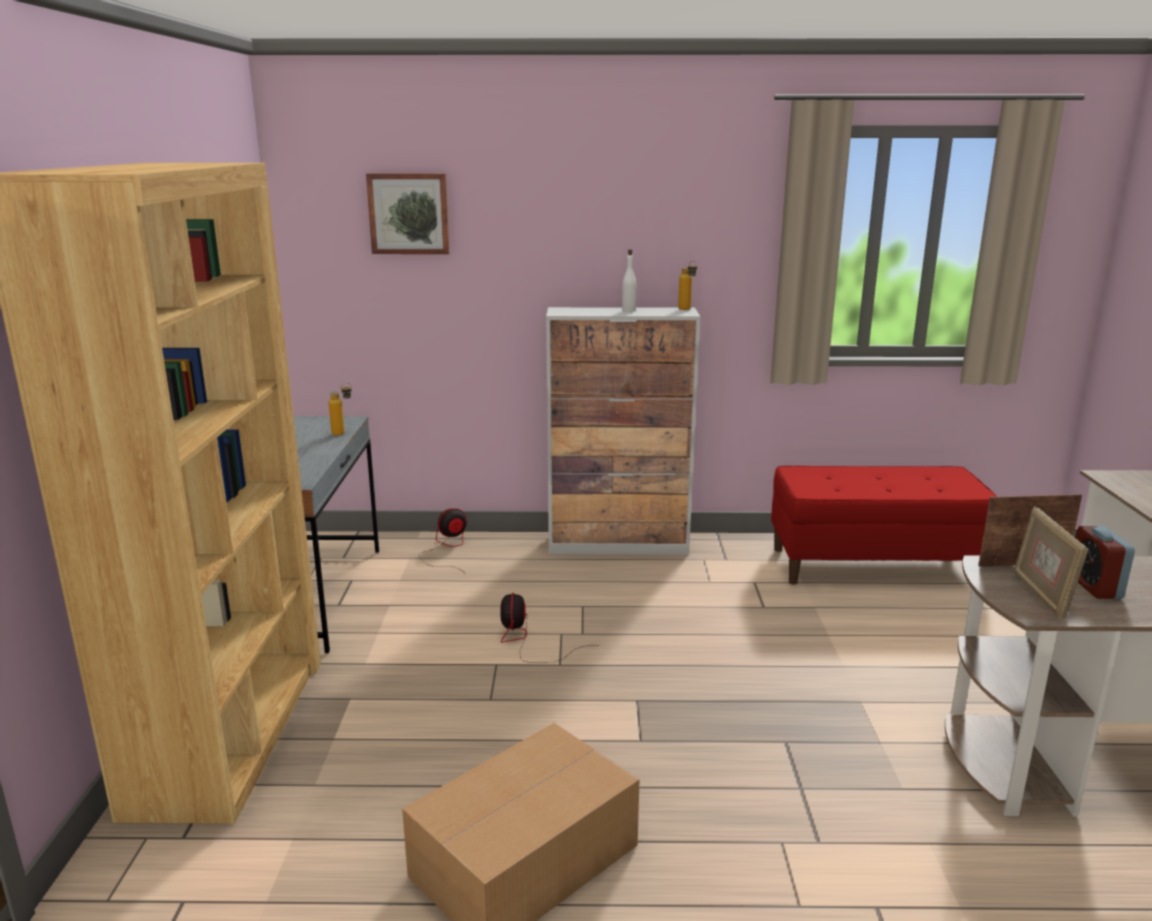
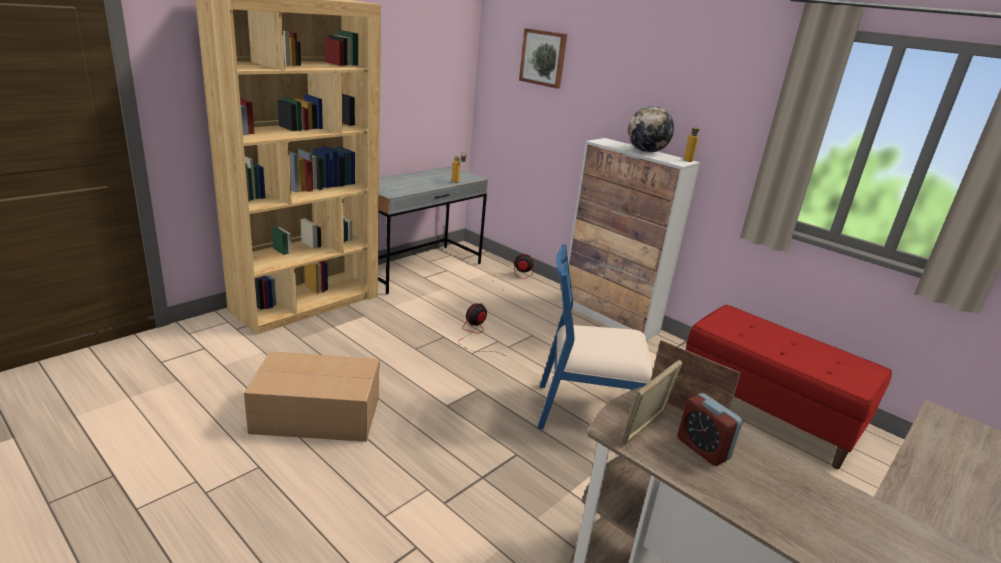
camera: 40 degrees right, 5 degrees up
white bottle [622,250,636,312] -> globe [628,106,674,153]
alarm clock [1075,526,1135,599] -> alarm clock turned 75 degrees counterclockwise [677,393,743,466]
none -> blue chair [538,244,654,429]

